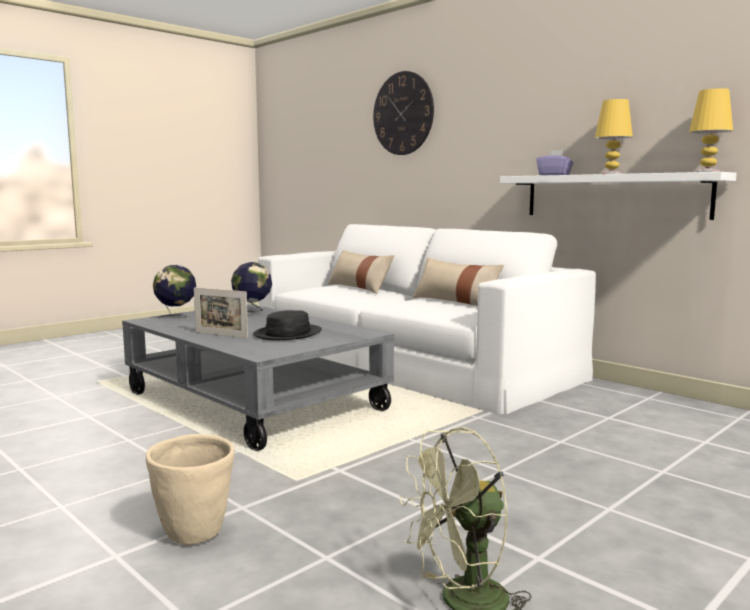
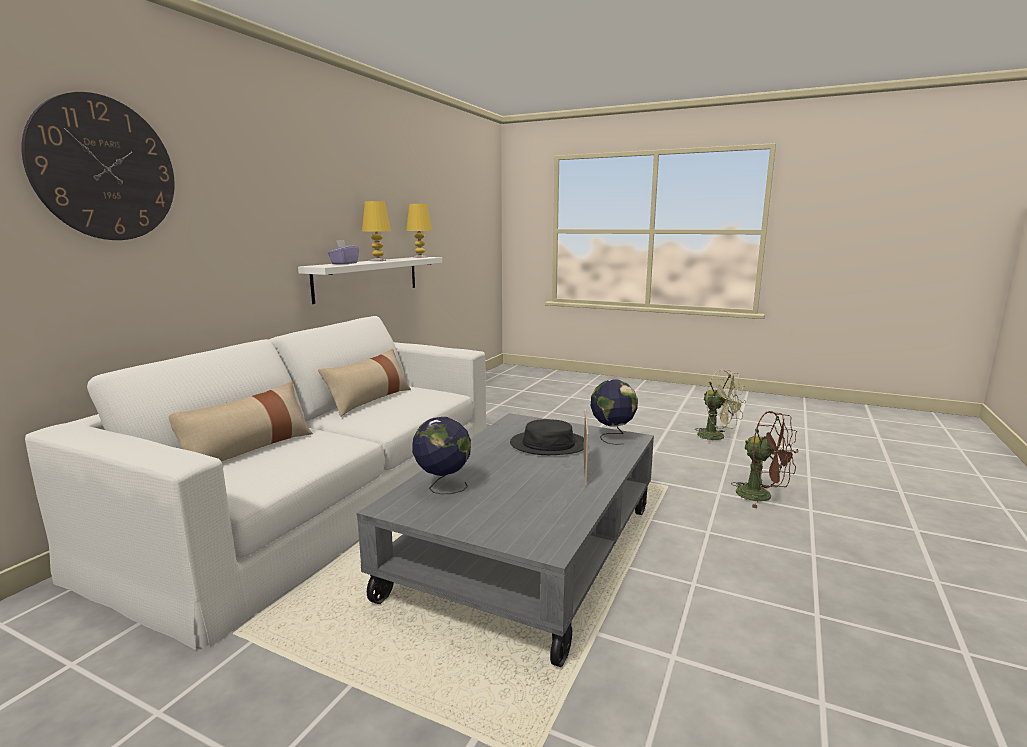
camera: 110 degrees left, 5 degrees up
beige planter [146,434,234,545] -> brown fan [731,411,798,508]
globe [153,265,196,318] -> globe moved to [591,379,638,445]

